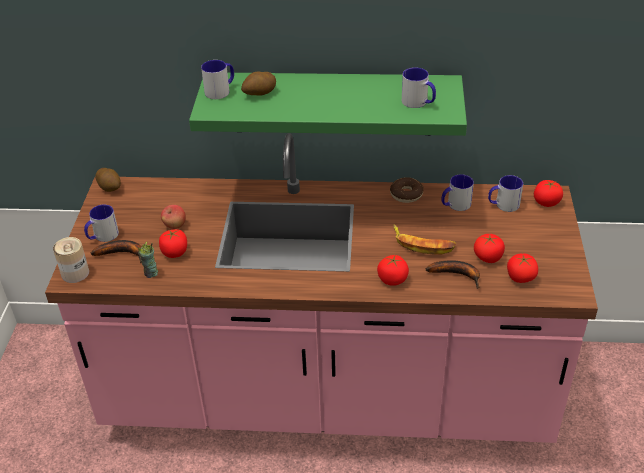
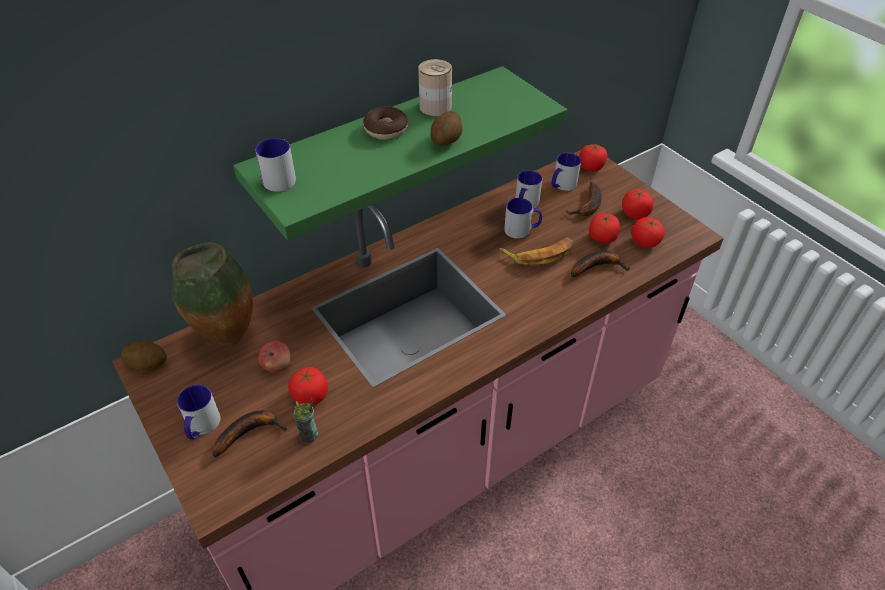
camera: 40 degrees left, 5 degrees up
can [53,237,89,283] -> can moved to [418,59,452,116]
potato [241,72,276,96] -> potato moved to [431,111,463,146]
tomato [377,254,409,286] -> tomato moved to [622,189,654,219]
donut [390,177,424,203] -> donut moved to [363,106,408,140]
mug [402,68,436,108] -> mug moved to [504,198,542,239]
none -> vase [171,242,253,346]
none -> banana [566,182,602,216]

